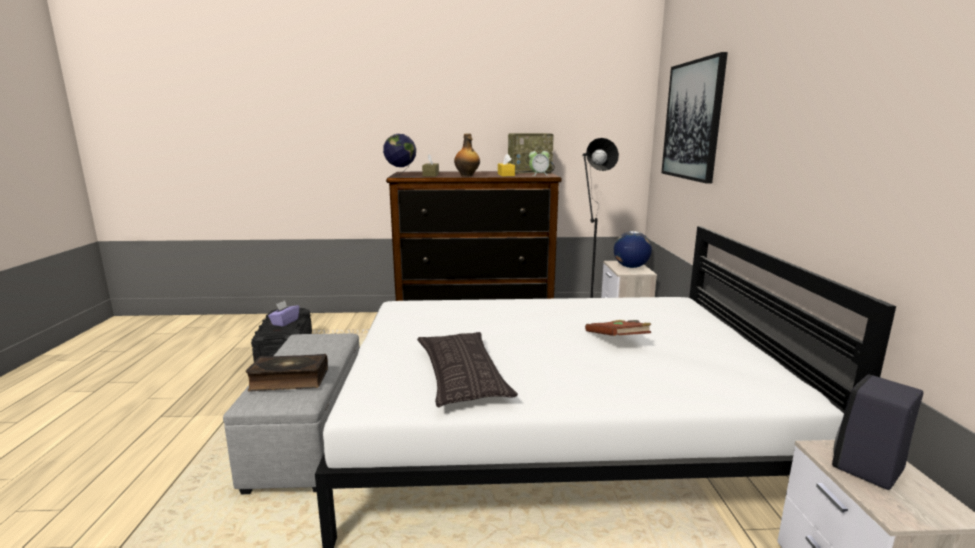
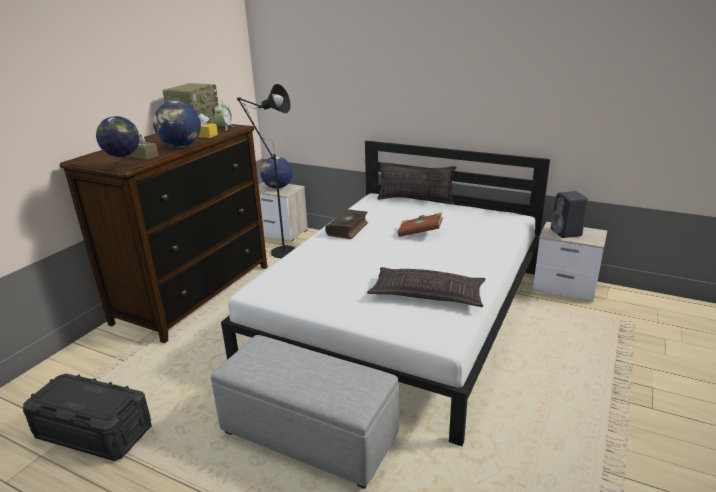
camera: 60 degrees left, 10 degrees up
book [246,354,328,392] -> book moved to [325,209,368,239]
purple tissue box [268,301,299,327] -> none
bottle [454,134,480,177] -> globe [153,101,201,147]
picture [661,52,728,184] -> none
none -> pillow [377,162,457,204]

